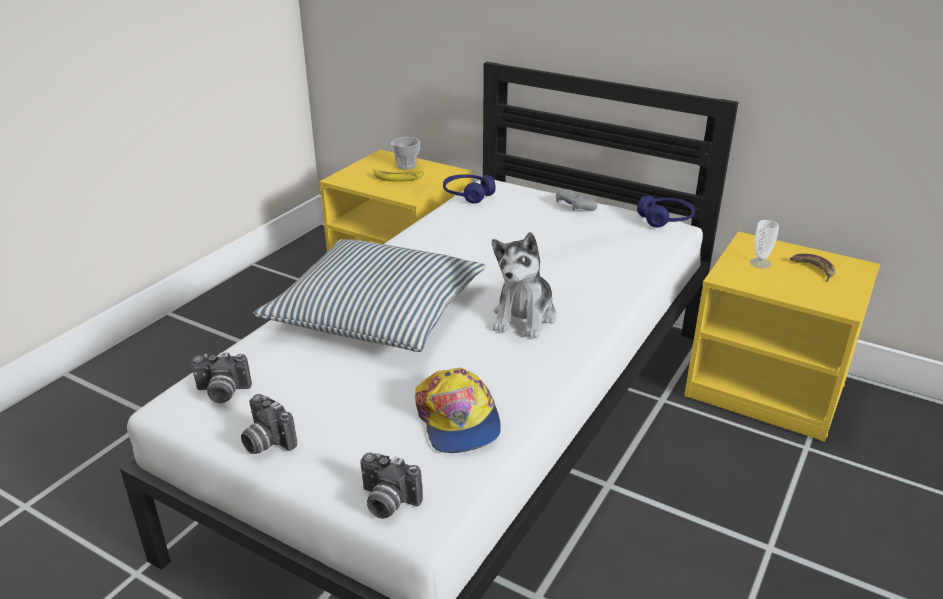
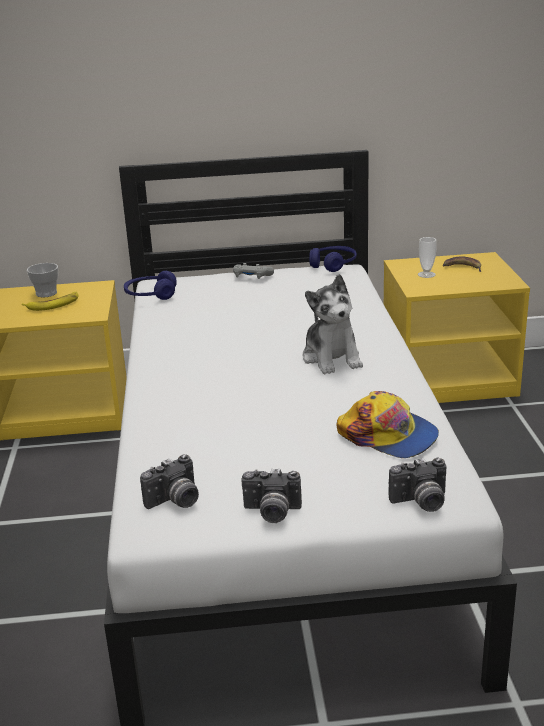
camera: 35 degrees left, 5 degrees down
pillow [253,239,486,352] -> none

